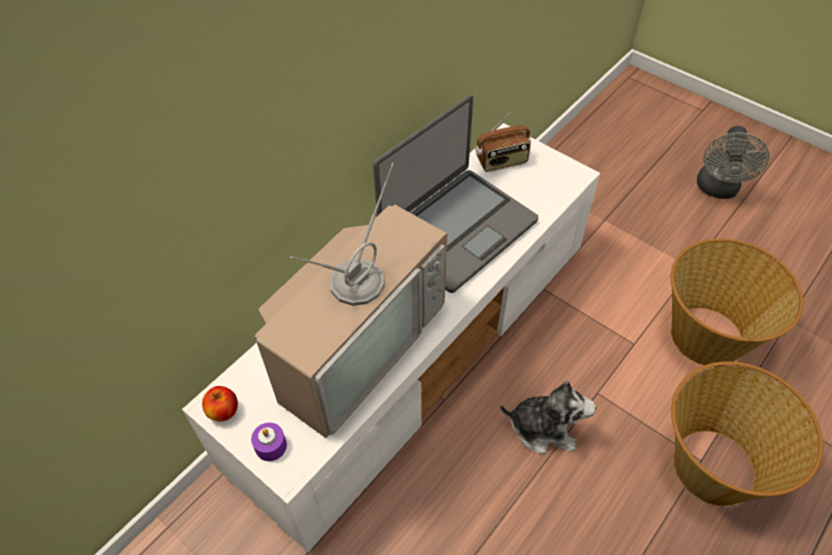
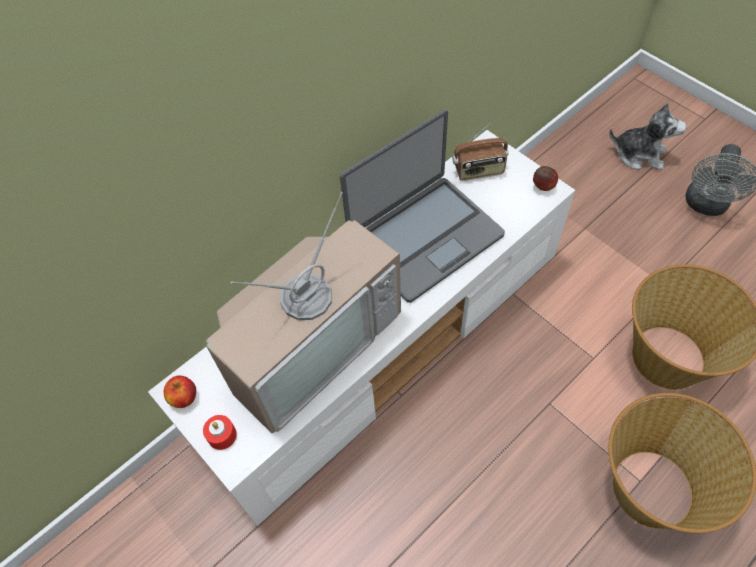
camera: 10 degrees right, 5 degrees up
purple candle [251,423,287,461] -> red candle [203,415,237,450]
plush toy [500,380,596,454] -> plush toy moved to [609,102,687,170]
none -> apple [533,166,558,191]

